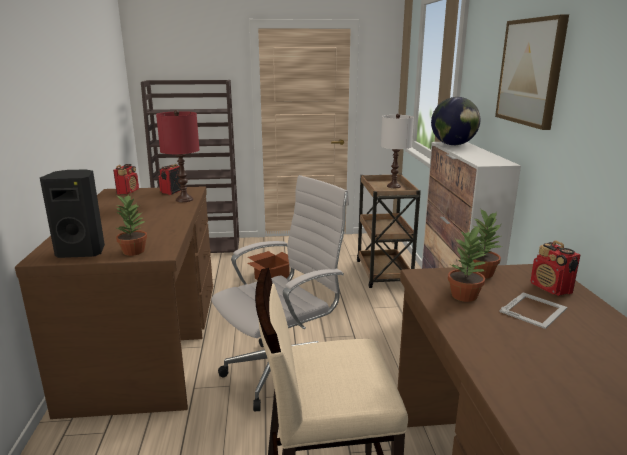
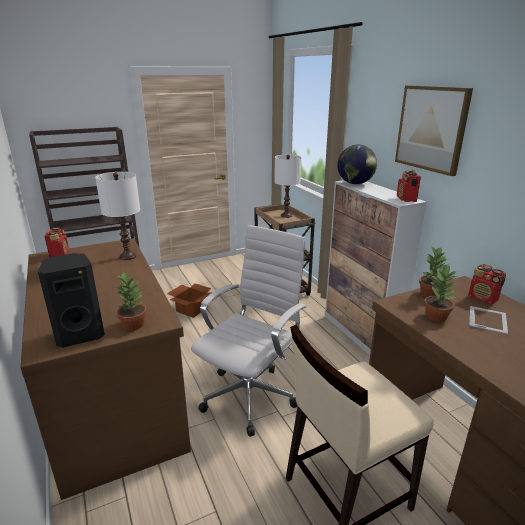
camera: 20 degrees left, 5 degrees up
red table lamp [156,110,200,202] -> white table lamp [95,172,140,260]
radio [158,164,181,195] -> radio moved to [397,169,421,202]

